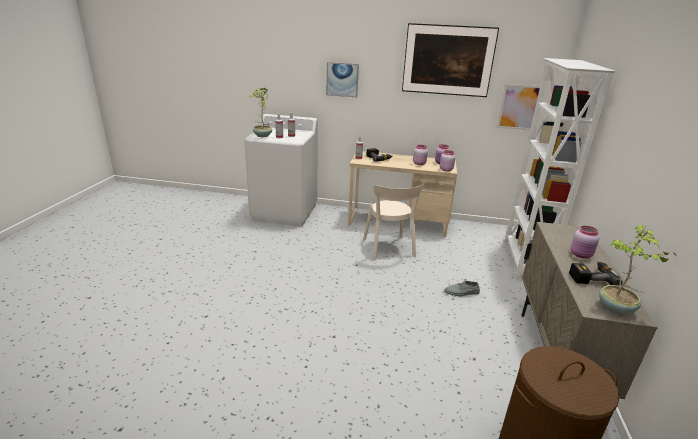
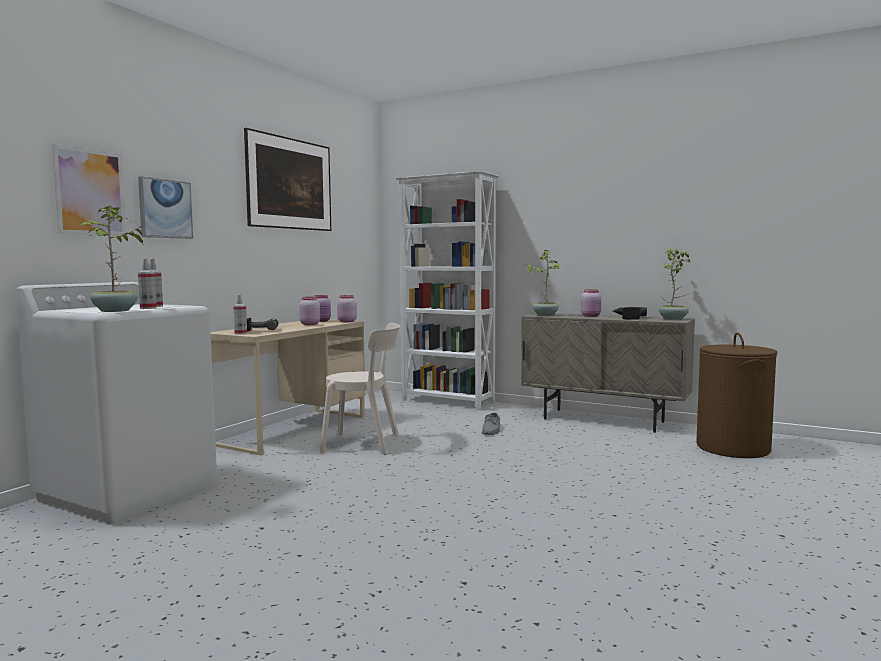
camera: 70 degrees left, 20 degrees down
picture [497,84,540,130] -> picture moved to [52,144,126,236]
none -> potted plant [527,250,562,316]

